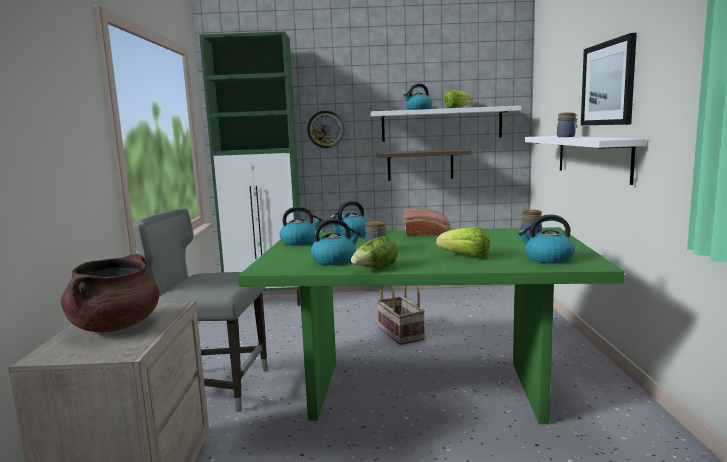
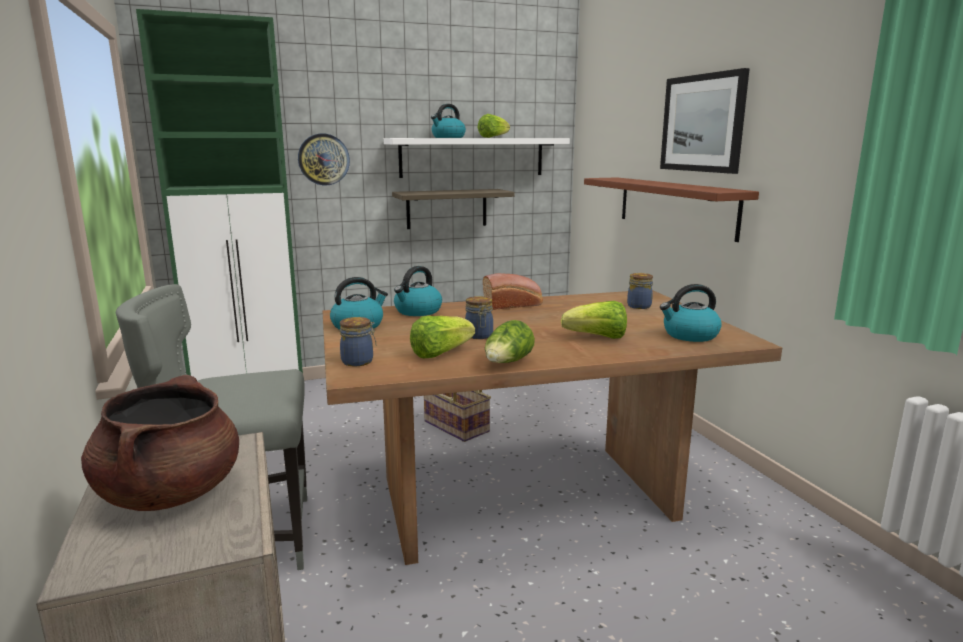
camera: 20 degrees left, 5 degrees up
green dining table [238,227,624,424] -> brown dining table [322,290,782,565]
kettle [311,218,361,265] -> lettuce [410,316,475,358]
white shelf [525,136,645,185] -> brown shelf [584,177,759,242]
jar [557,112,577,137] -> jar moved to [340,317,377,367]

